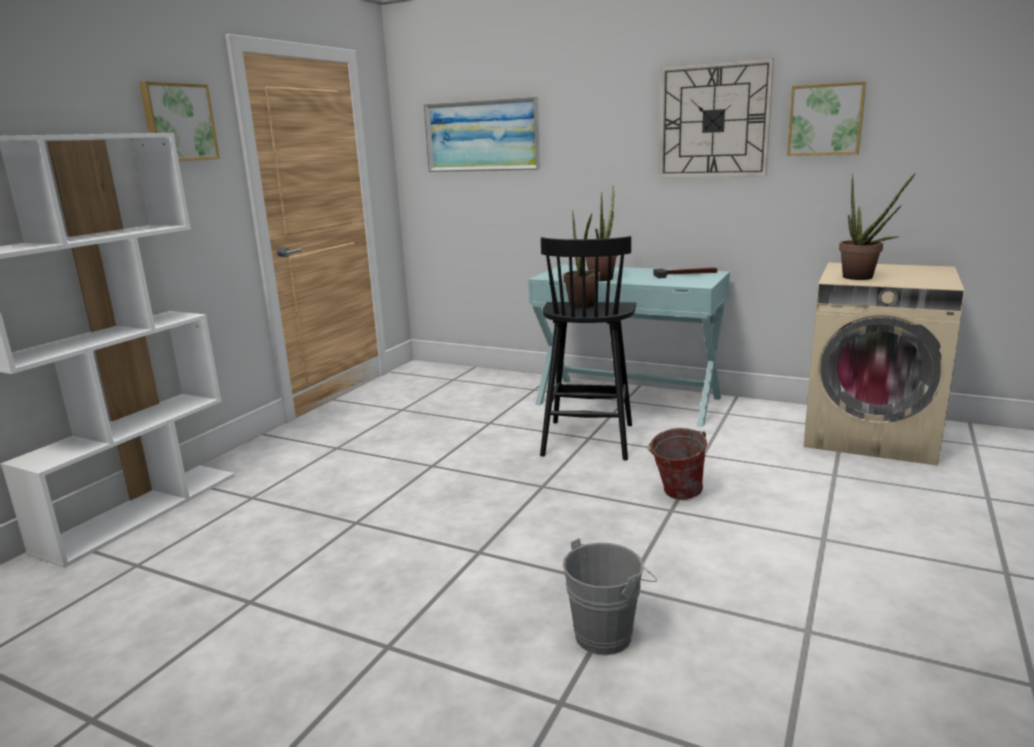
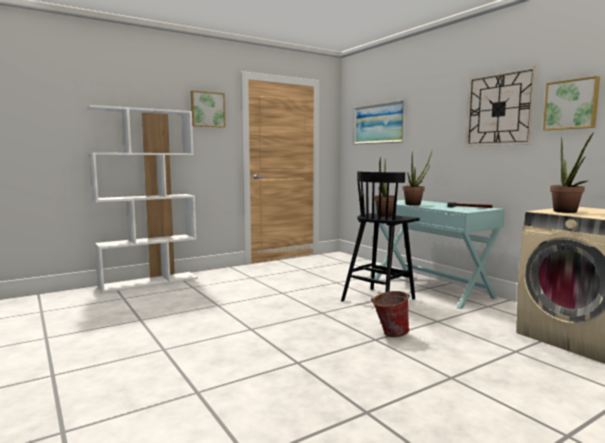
camera: 30 degrees right, 10 degrees down
grey bucket [563,538,657,656] -> none

